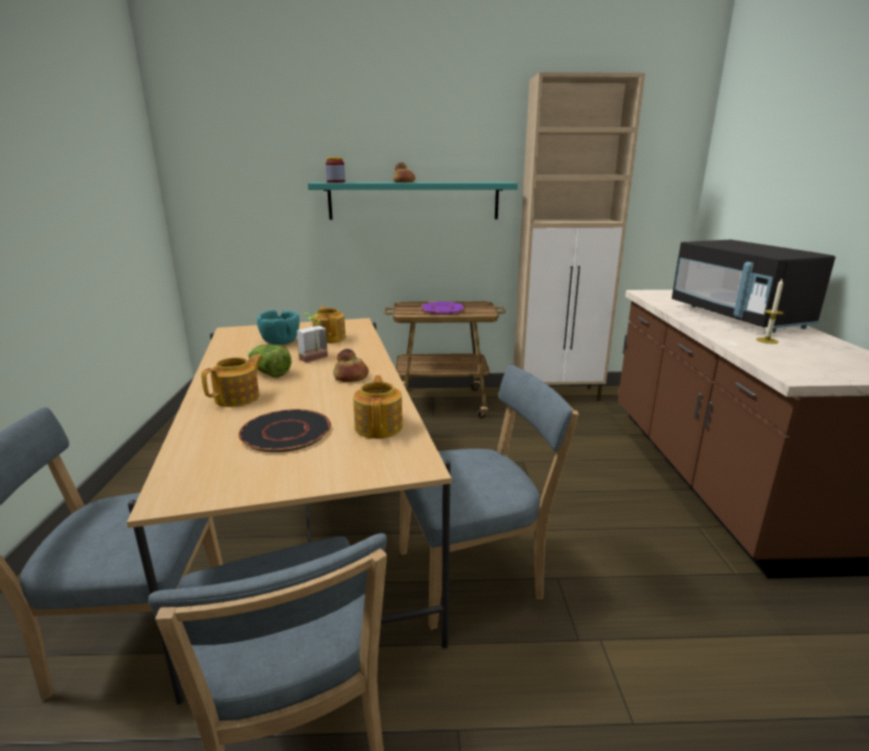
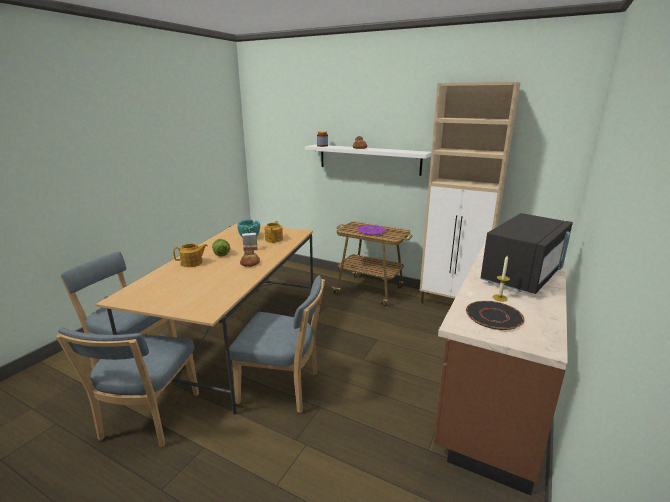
camera: 30 degrees right, 0 degrees up
black plate [239,409,331,452] -> black plate moved to [466,301,525,330]
turquoise shelf [308,182,518,220] -> white shelf [305,145,432,176]
teapot [353,375,403,439] -> none
black microwave [672,240,835,333] -> black microwave turned 150 degrees counterclockwise [480,213,573,294]

